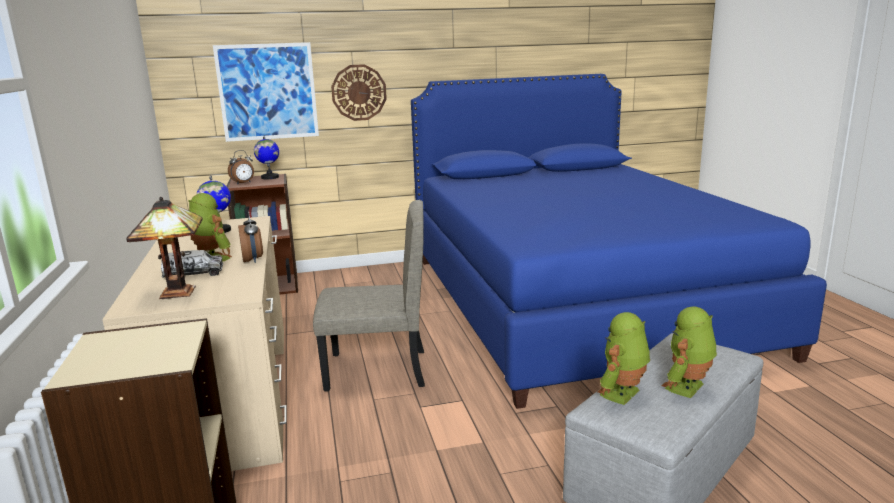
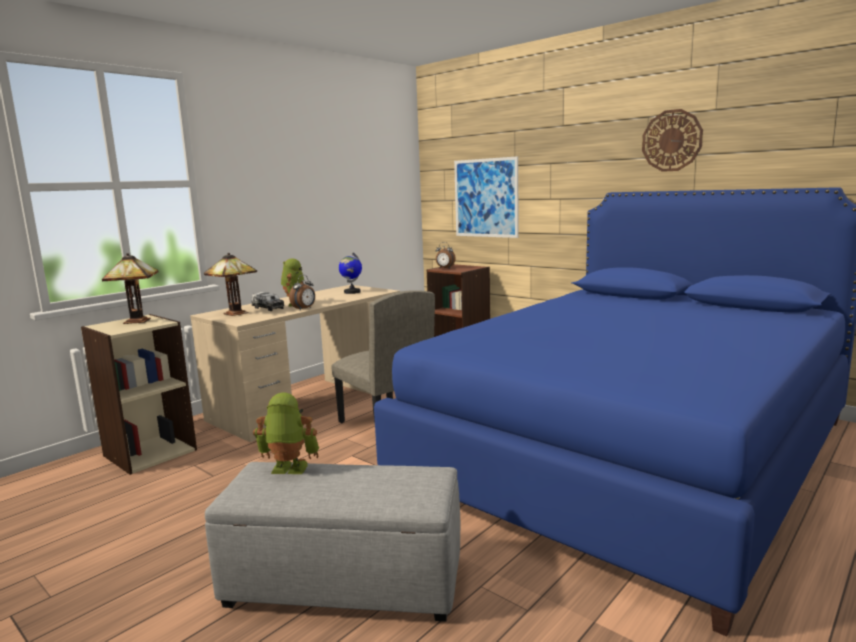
camera: 55 degrees right, 5 degrees down
globe [254,135,279,179] -> none
wall clock [331,64,387,121] -> wall clock moved to [642,109,703,172]
toy robot [662,307,717,398] -> none
none -> table lamp [102,253,159,324]

